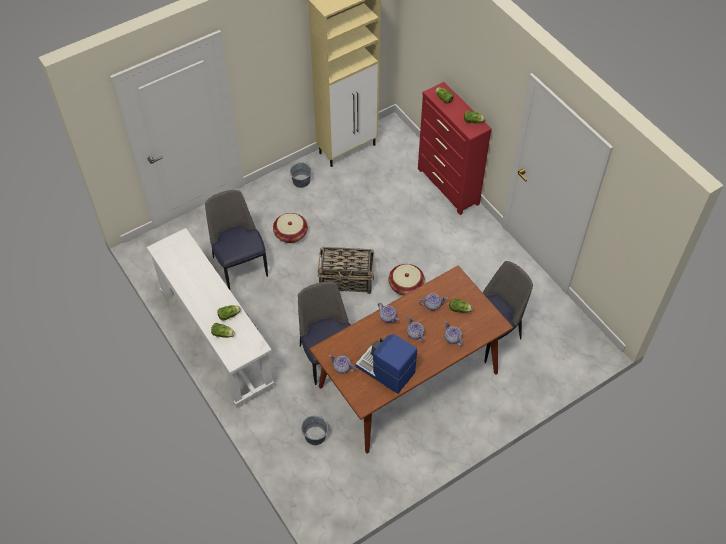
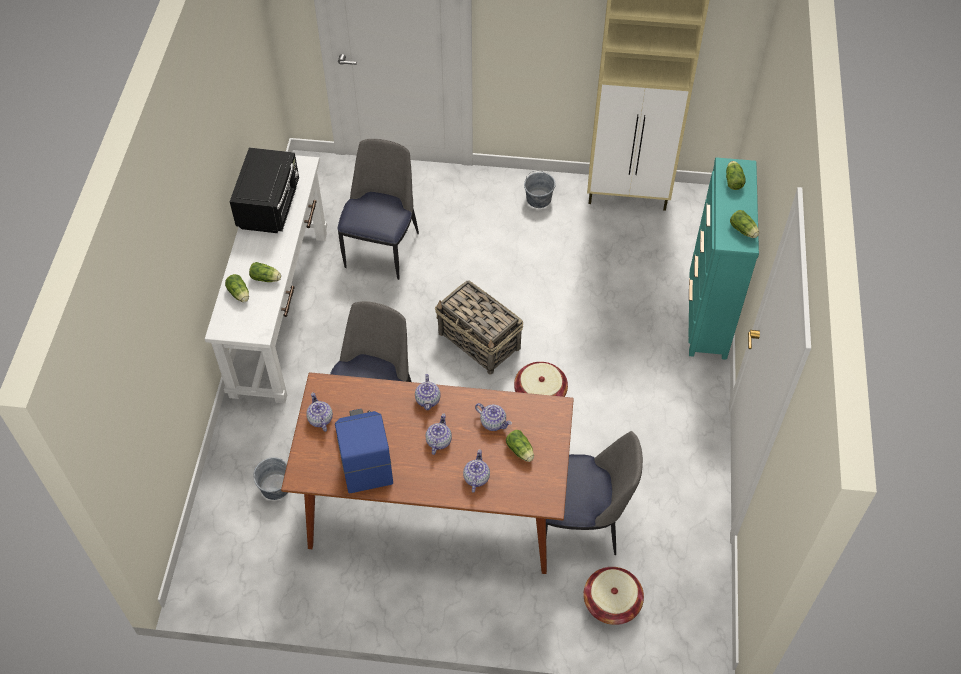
camera: 40 degrees right, 0 degrees up
basket [273,213,308,243] -> basket moved to [583,567,644,625]
red dresser [418,82,492,215] -> turquoise dresser [688,157,759,360]
none -> black microwave [230,148,299,233]

